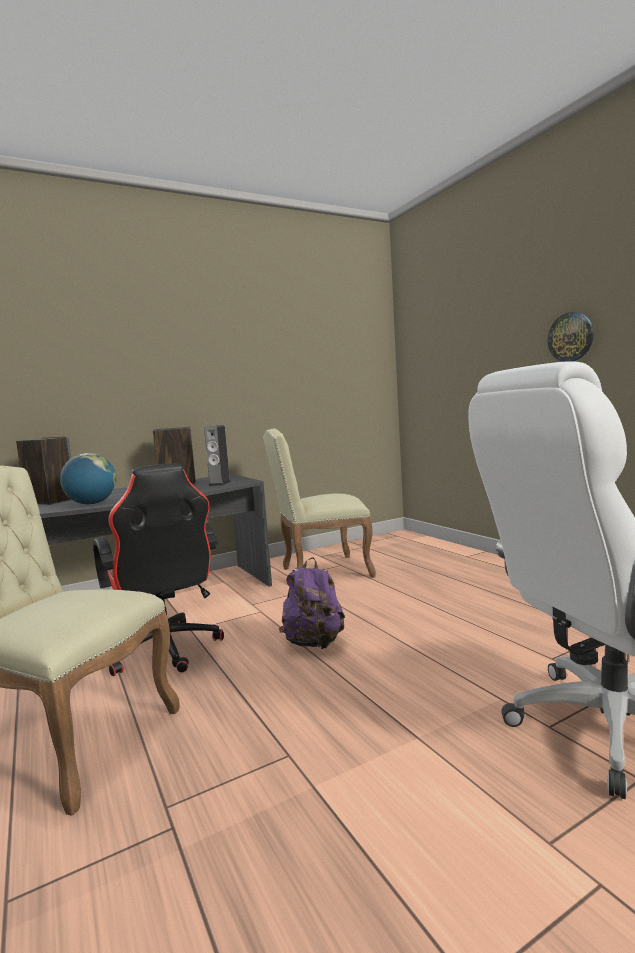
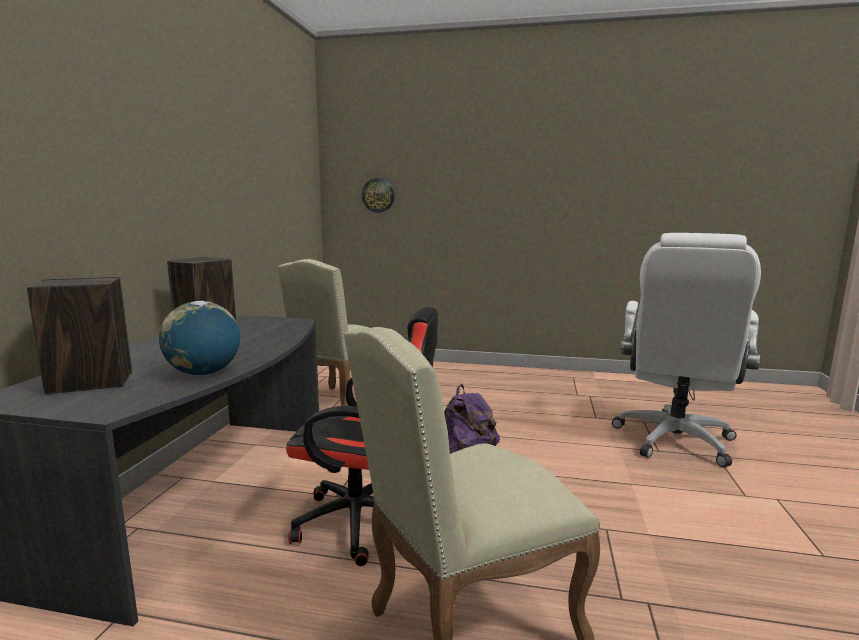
camera: 50 degrees left, 5 degrees up
speaker [204,425,231,486] -> none
wall clock [548,312,594,362] -> wall clock moved to [362,178,395,213]

